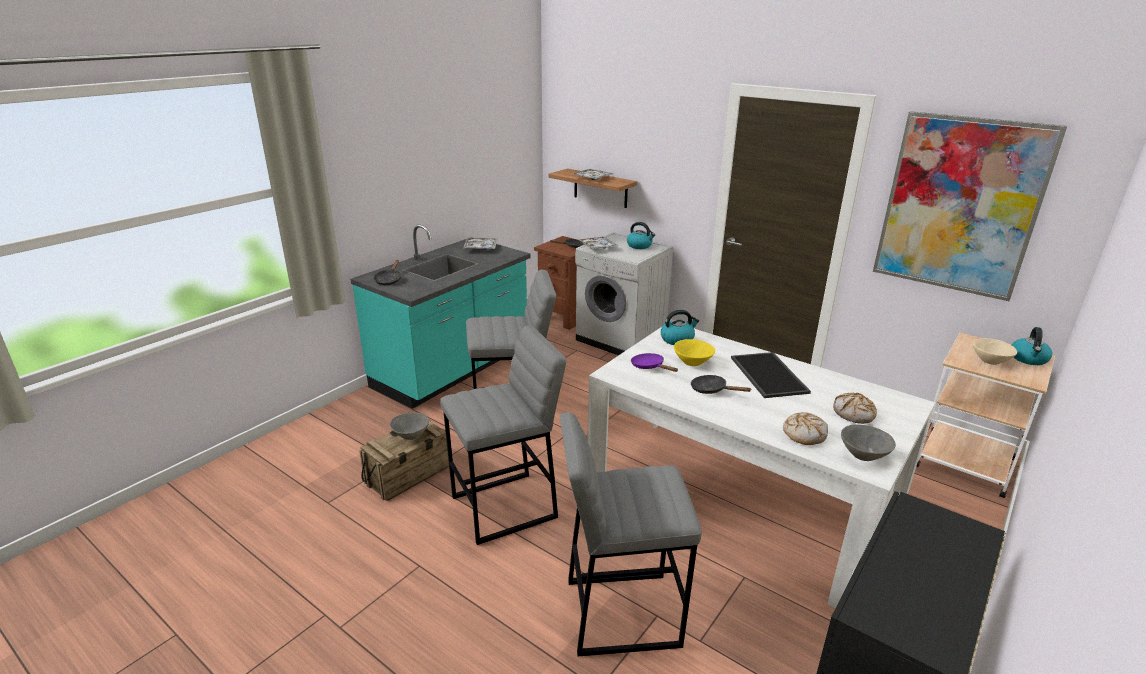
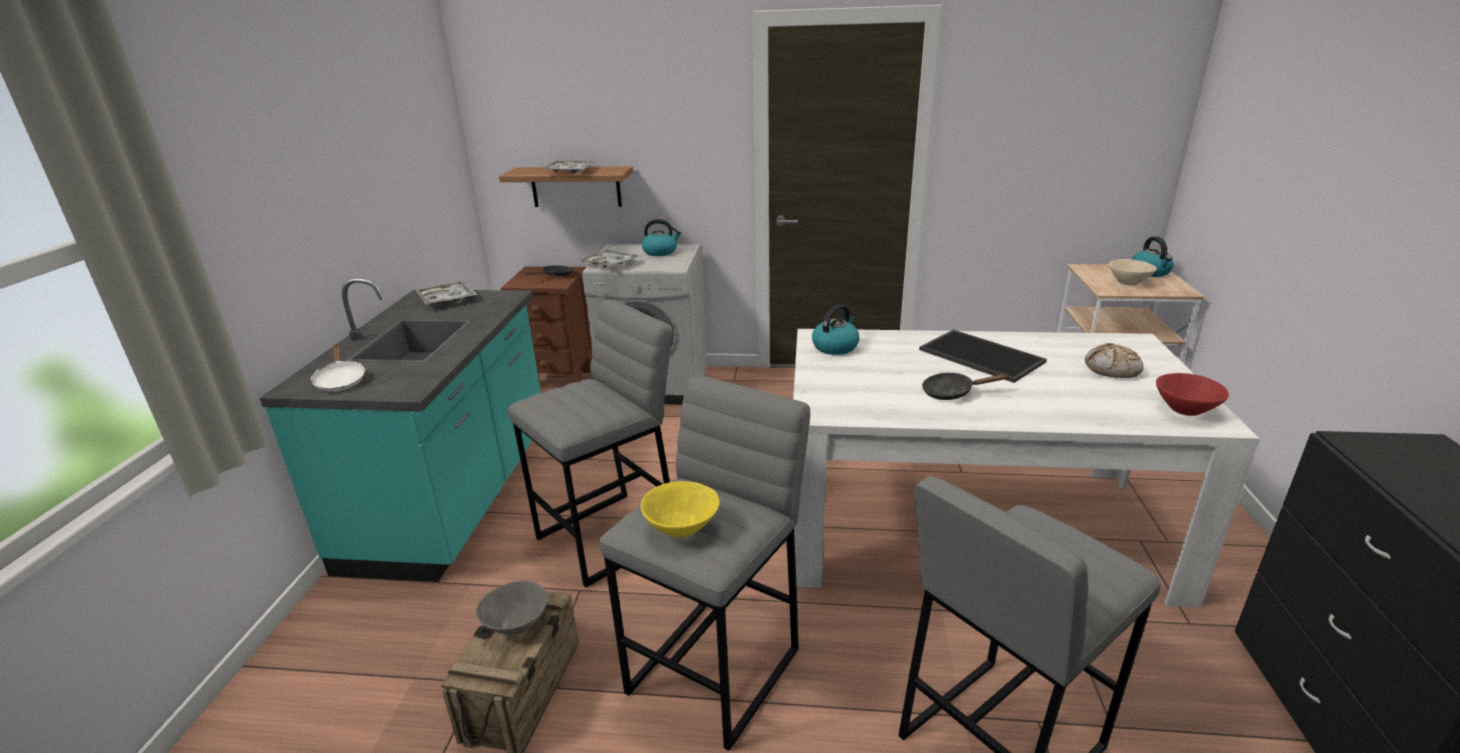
camera: 30 degrees left, 0 degrees up
black frying pan [374,260,401,285] -> white frying pan [310,344,365,392]
purple frying pan [631,353,678,372] -> none
yellow bowl [674,339,715,366] -> yellow bowl moved to [641,481,720,538]
bread [783,412,828,445] -> none
grey bowl [841,424,896,461] -> red bowl [1156,373,1229,416]
picture [873,111,1067,301] -> none

